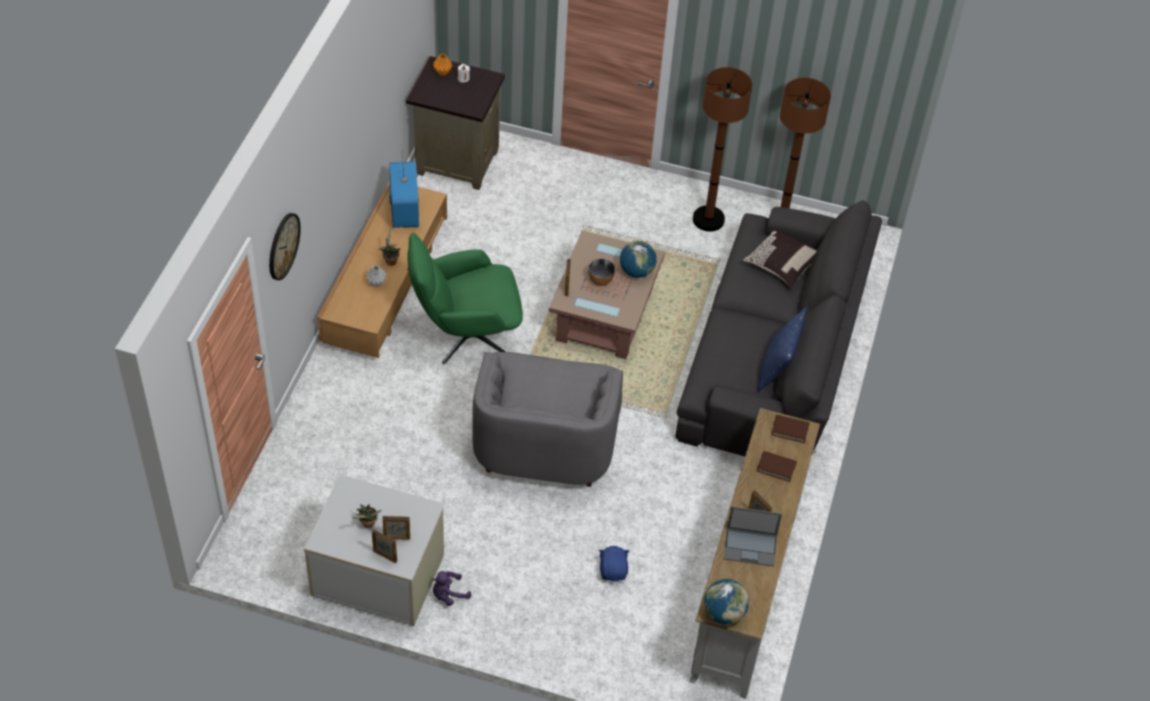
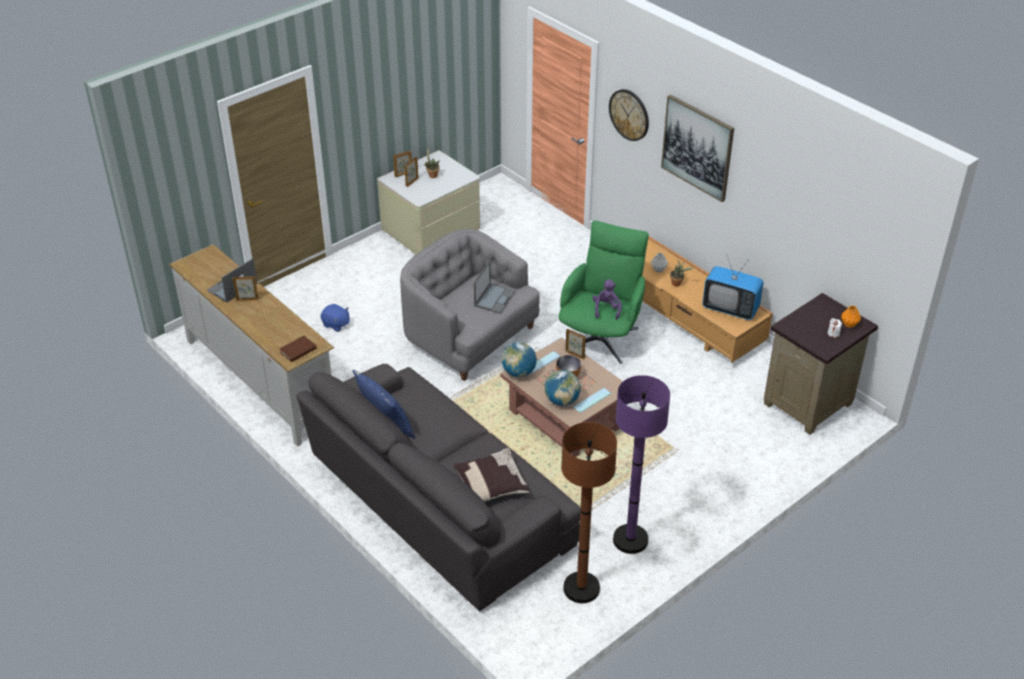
camera: 125 degrees right, 10 degrees down
purple plush toy [432,571,471,606] -> purple plush toy moved to [592,279,622,320]
brown floor lamp [693,67,752,232] -> purple floor lamp [613,375,670,554]
globe [704,579,749,624] -> globe moved to [501,342,537,377]
brown book [757,451,797,482] -> none
none -> laptop [474,261,516,313]
none -> picture [661,95,734,202]

